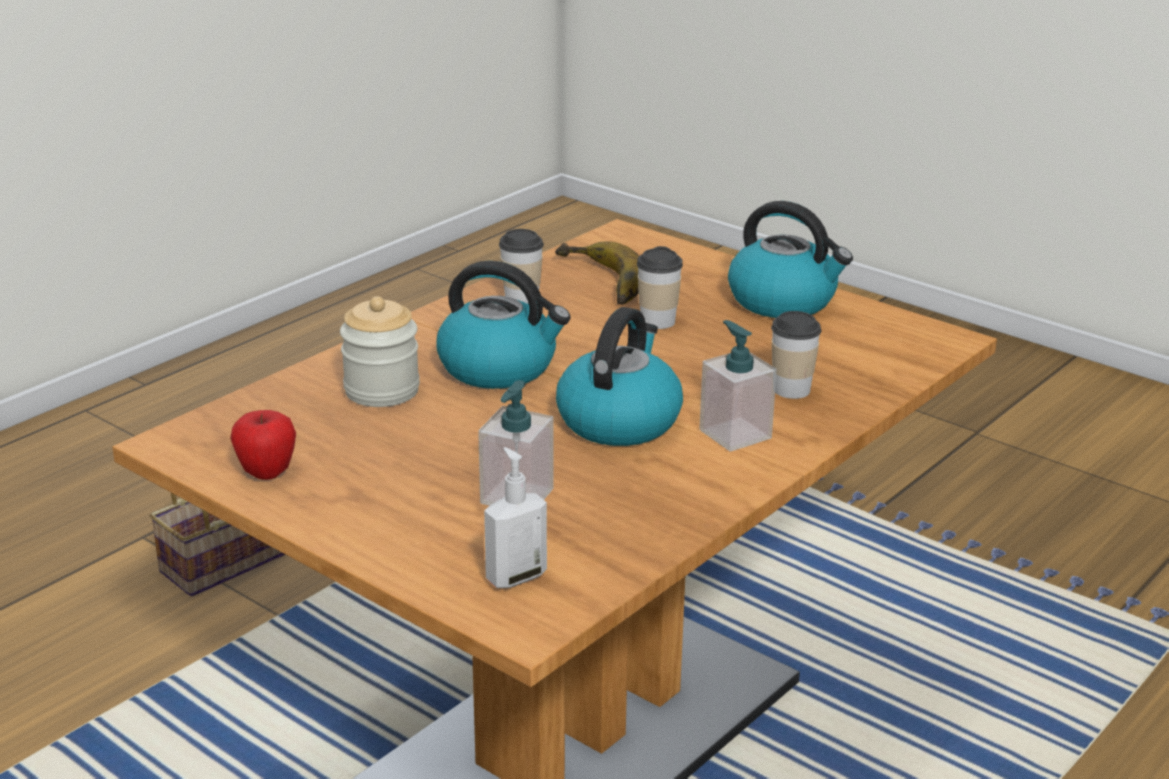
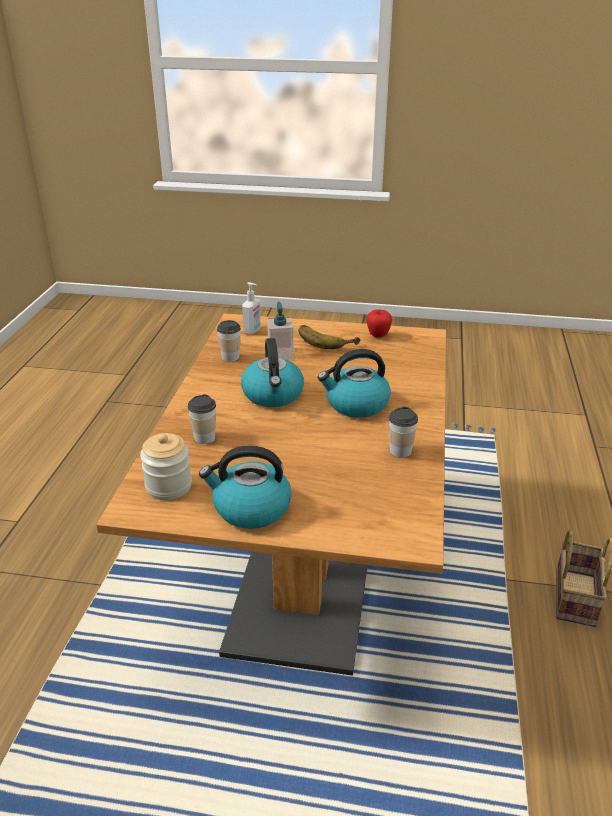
camera: 150 degrees right, 5 degrees up
jar [340,296,420,407] -> jar moved to [140,433,192,500]
banana [555,241,639,305] -> banana moved to [299,325,361,349]
cup [637,246,683,329] -> cup moved to [217,320,241,362]
soap dispenser [699,320,777,452] -> none

